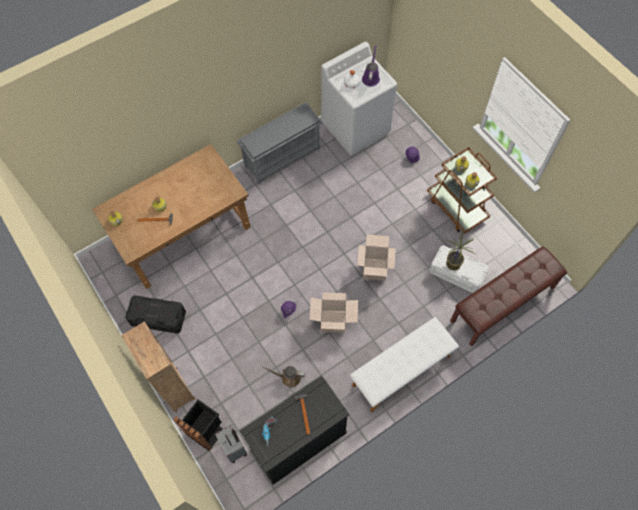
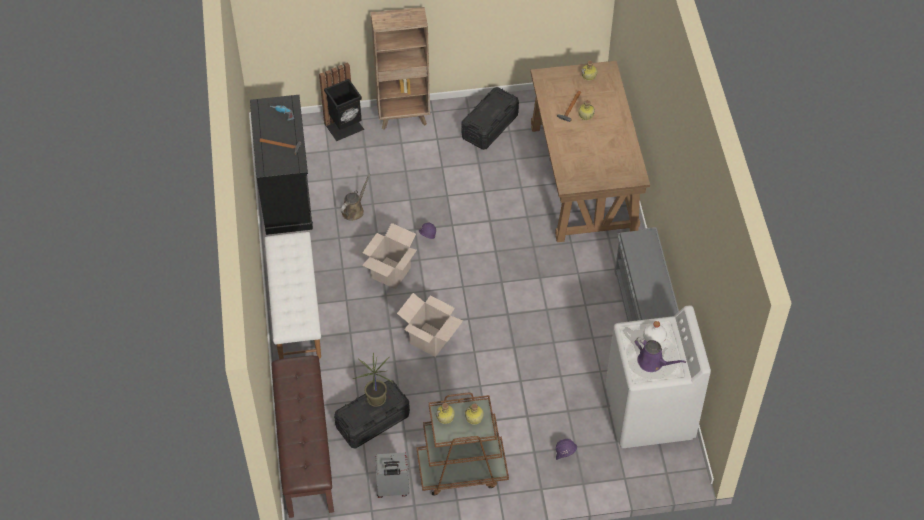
camera: 115 degrees right, 10 degrees down
grey suitcase [215,424,247,463] -> grey suitcase moved to [375,452,410,498]
white storage box [430,245,488,293] -> black storage box [334,380,410,449]

